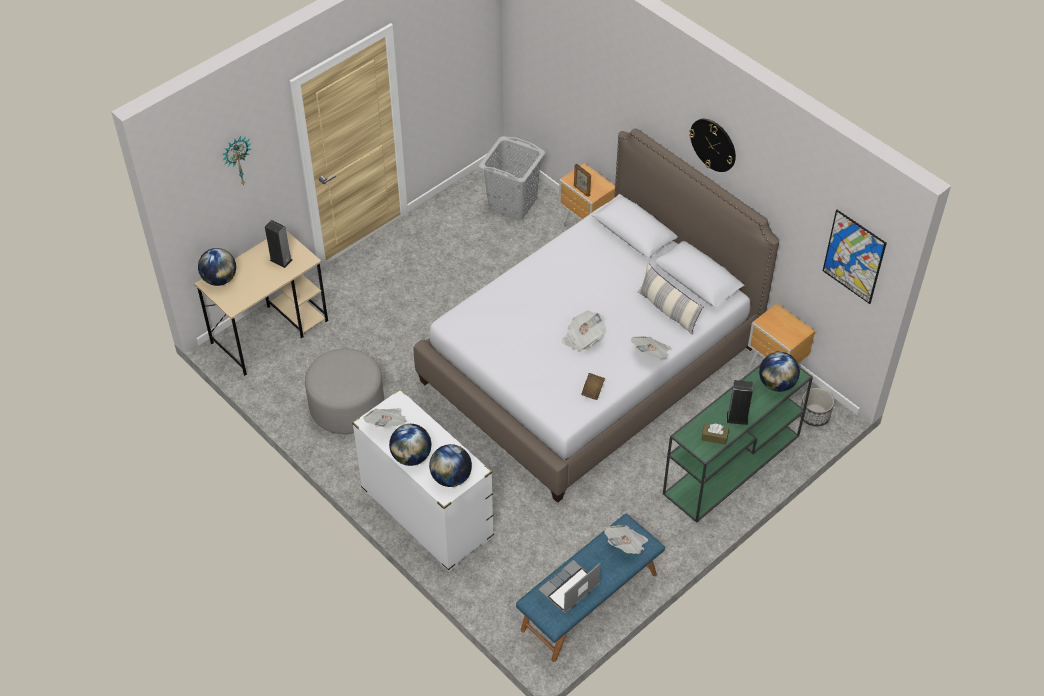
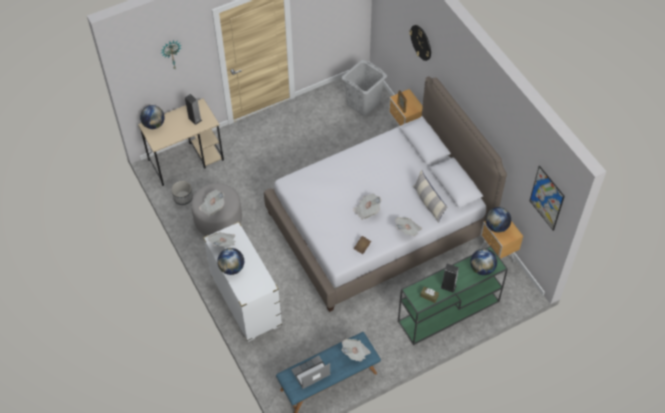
camera: 15 degrees right, 5 degrees up
globe [429,444,472,487] -> globe moved to [486,207,511,233]
wall clock [689,118,736,172] -> wall clock moved to [409,25,431,61]
planter [800,388,834,426] -> planter moved to [172,181,193,205]
none -> newspaper [199,189,224,216]

